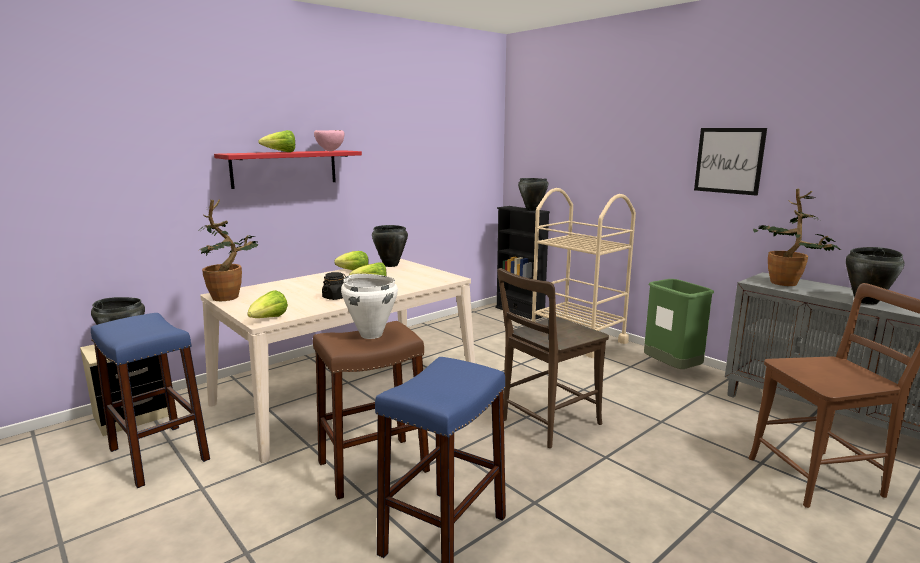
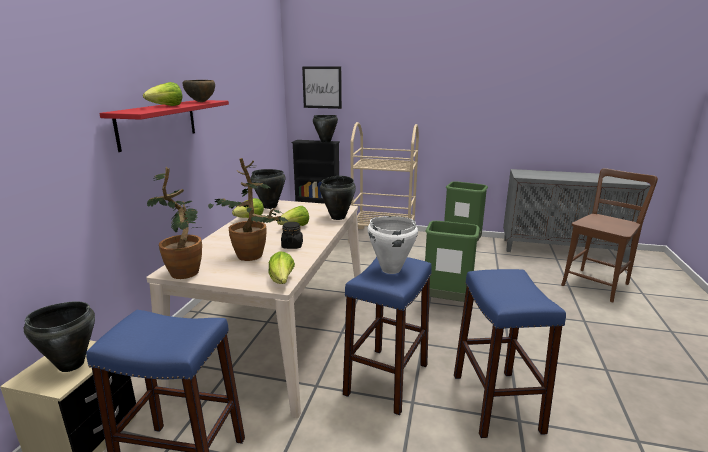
camera: 35 degrees left, 5 degrees up
brown stool [313,321,430,500] -> blue stool [343,257,432,415]
pink bowl [314,130,344,151] -> brown bowl [183,80,215,102]
brown chair [498,268,609,448] -> green trash can [425,221,480,302]
picture [694,128,767,196] -> picture moved to [302,66,342,109]
potted plant [753,189,840,286] -> potted plant moved to [208,158,288,261]
black cooking pot [846,247,905,304] -> black cooking pot moved to [320,176,356,220]

